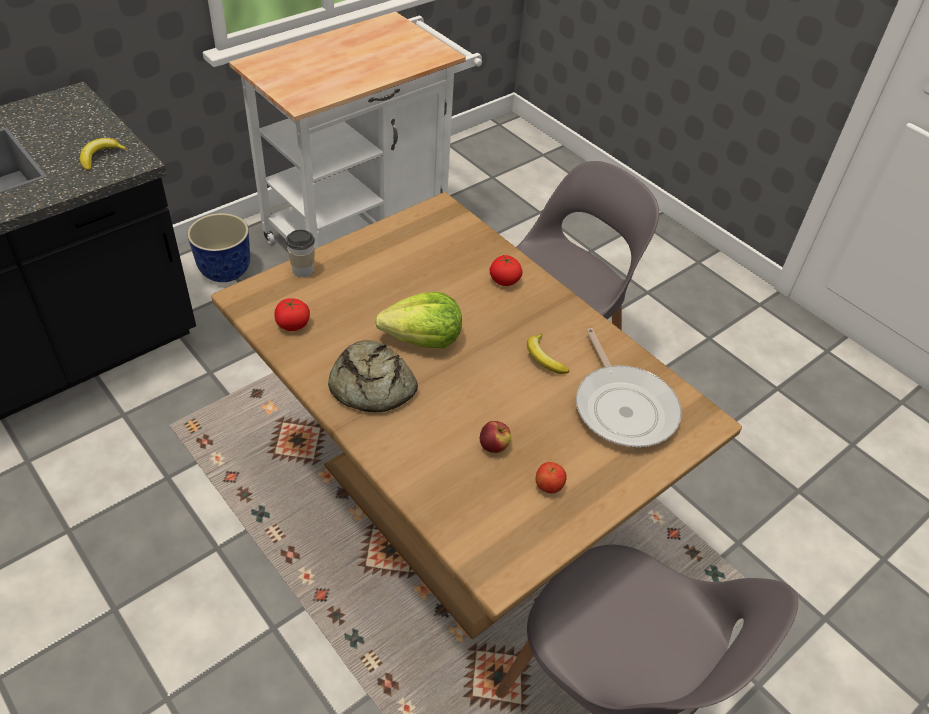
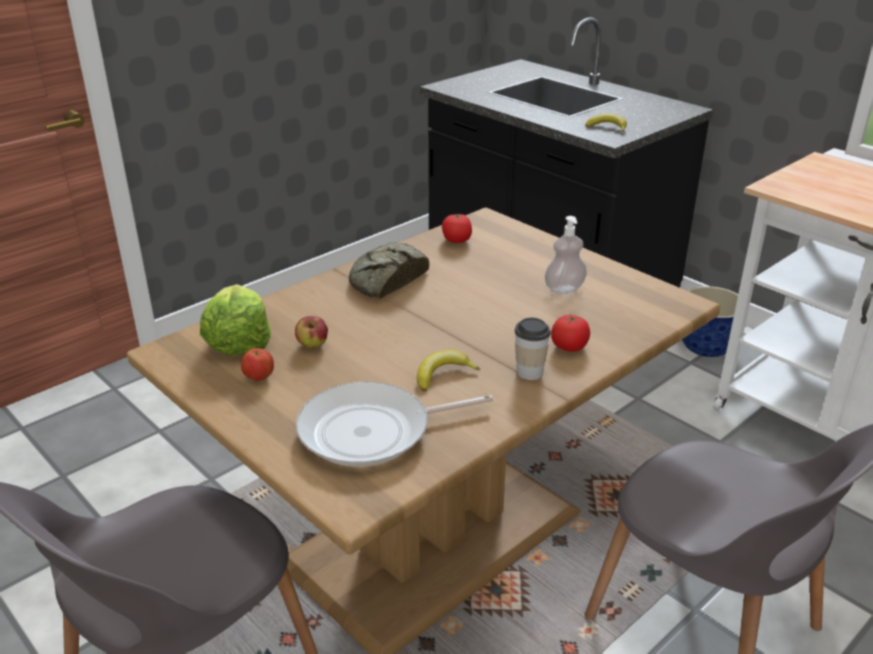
camera: 90 degrees right, 15 degrees down
cup [286,229,315,277] -> cup moved to [515,318,551,380]
lettuce [375,292,462,348] -> lettuce moved to [200,284,271,355]
none -> soap dispenser [545,216,587,294]

